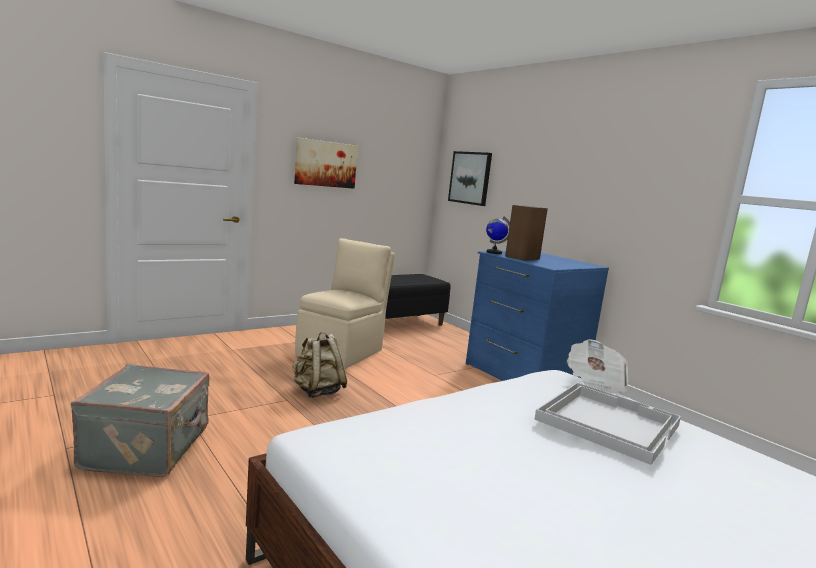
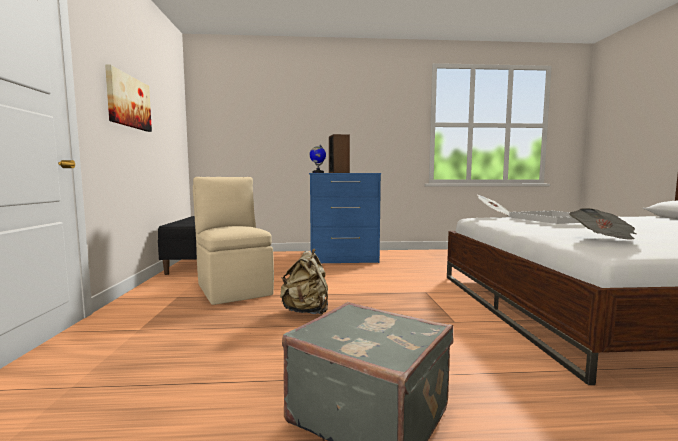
camera: 55 degrees left, 5 degrees down
picture [448,151,492,206] -> none
none -> newspaper [569,208,637,239]

